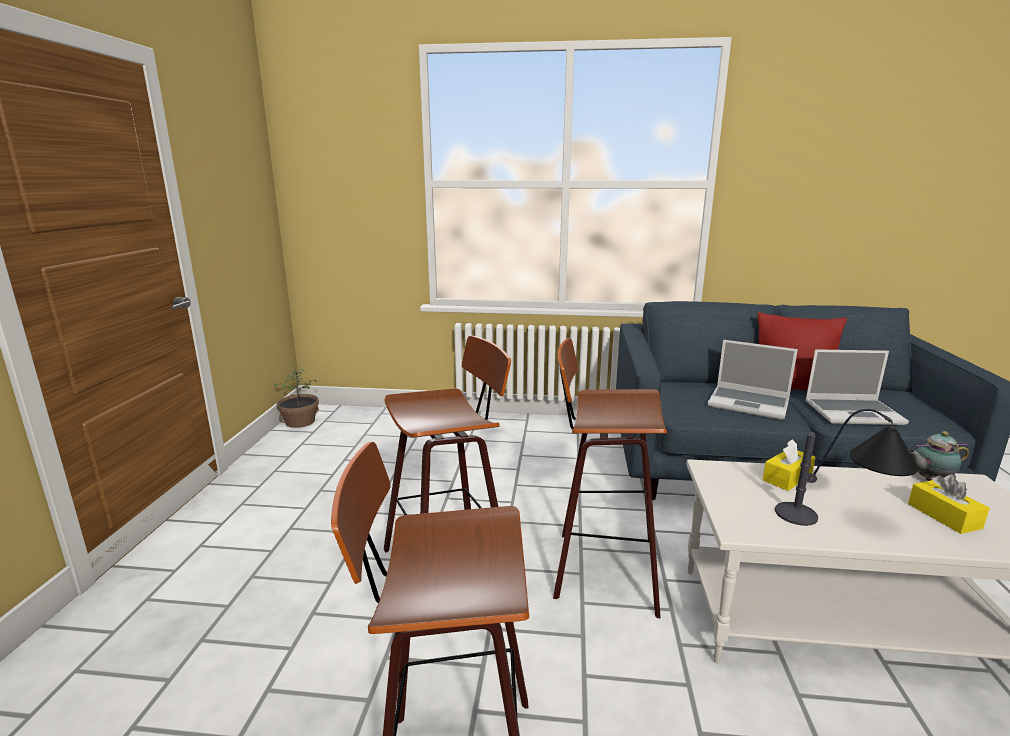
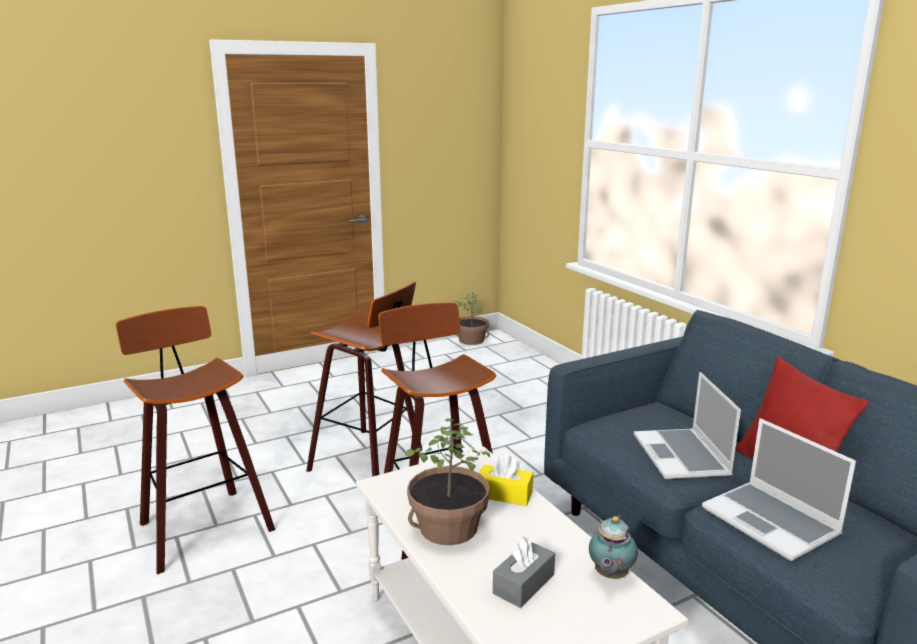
camera: 55 degrees right, 0 degrees up
table lamp [775,409,919,526] -> potted plant [405,418,490,545]
yellow tissue box [908,474,990,534] -> grey tissue box [493,537,555,608]
teapot [909,431,969,481] -> teapot turned 120 degrees counterclockwise [589,515,638,579]

